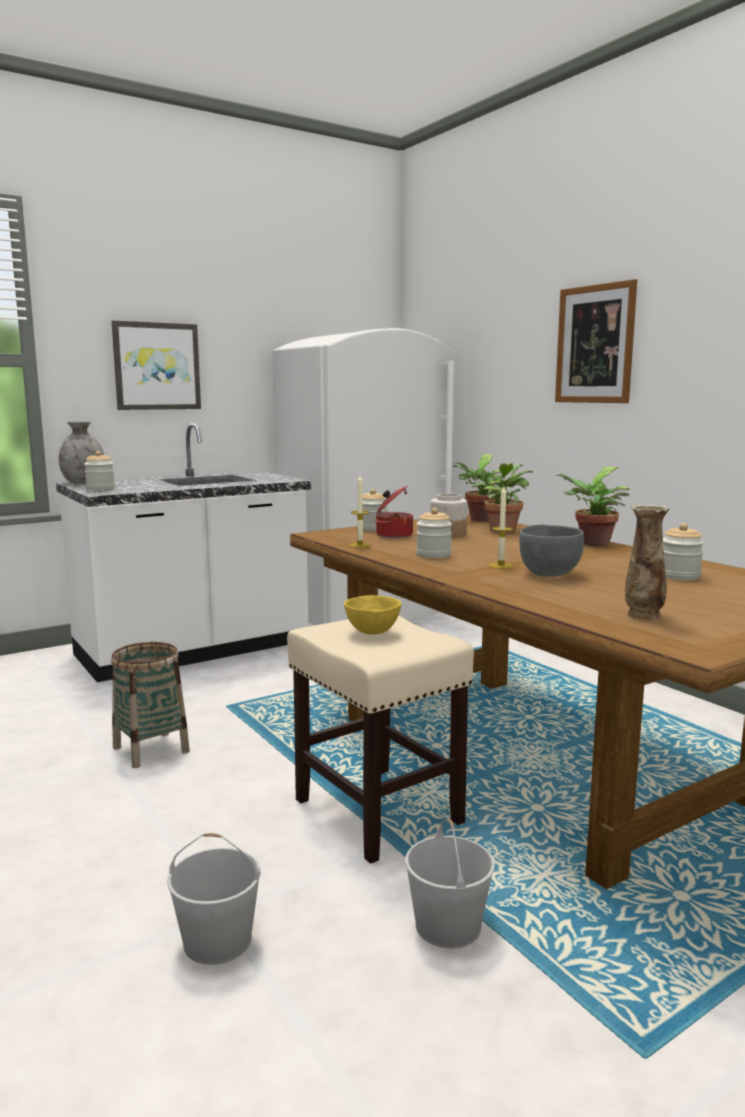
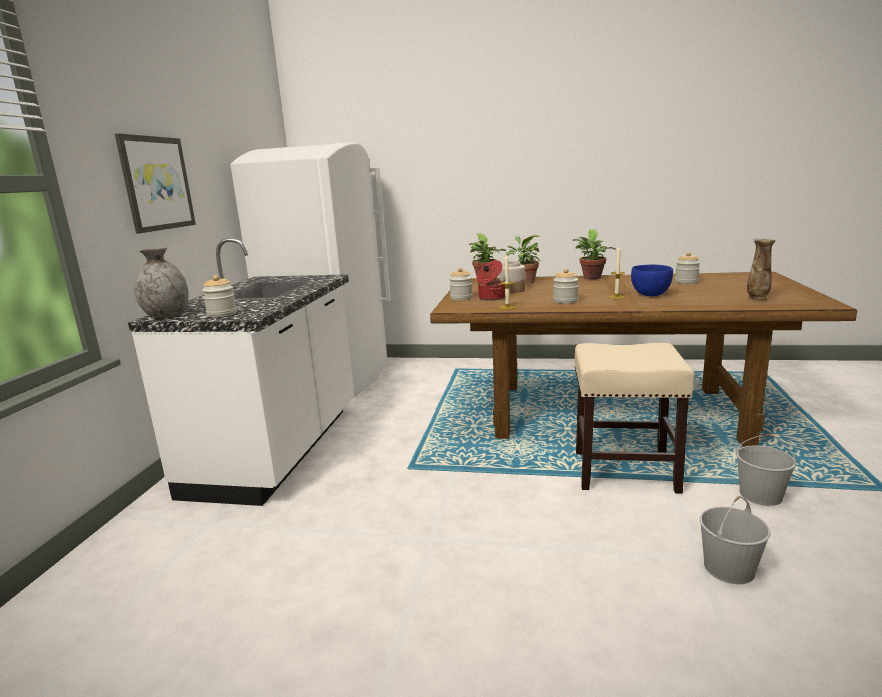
camera: 45 degrees left, 5 degrees up
basket [111,642,190,768] -> none
yellow bowl [344,595,401,635] -> none
grey bowl [519,525,584,577] -> blue bowl [631,265,673,296]
picture [555,279,637,403] -> none

